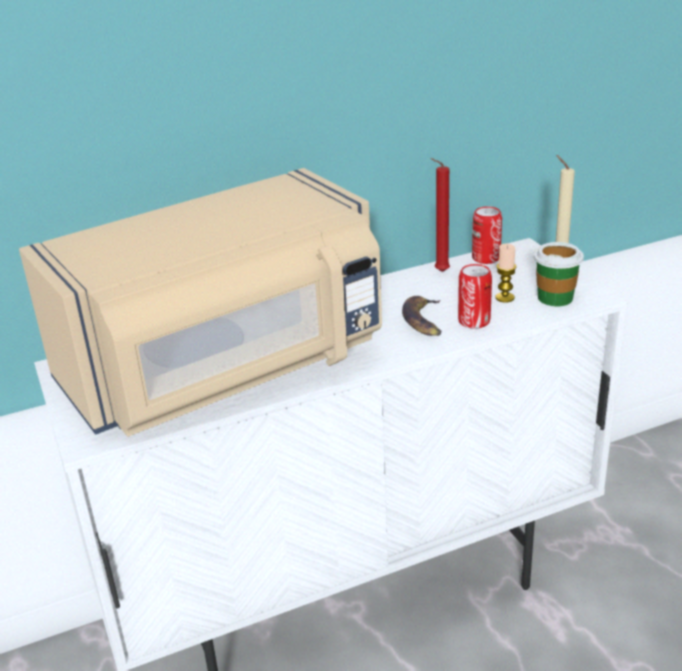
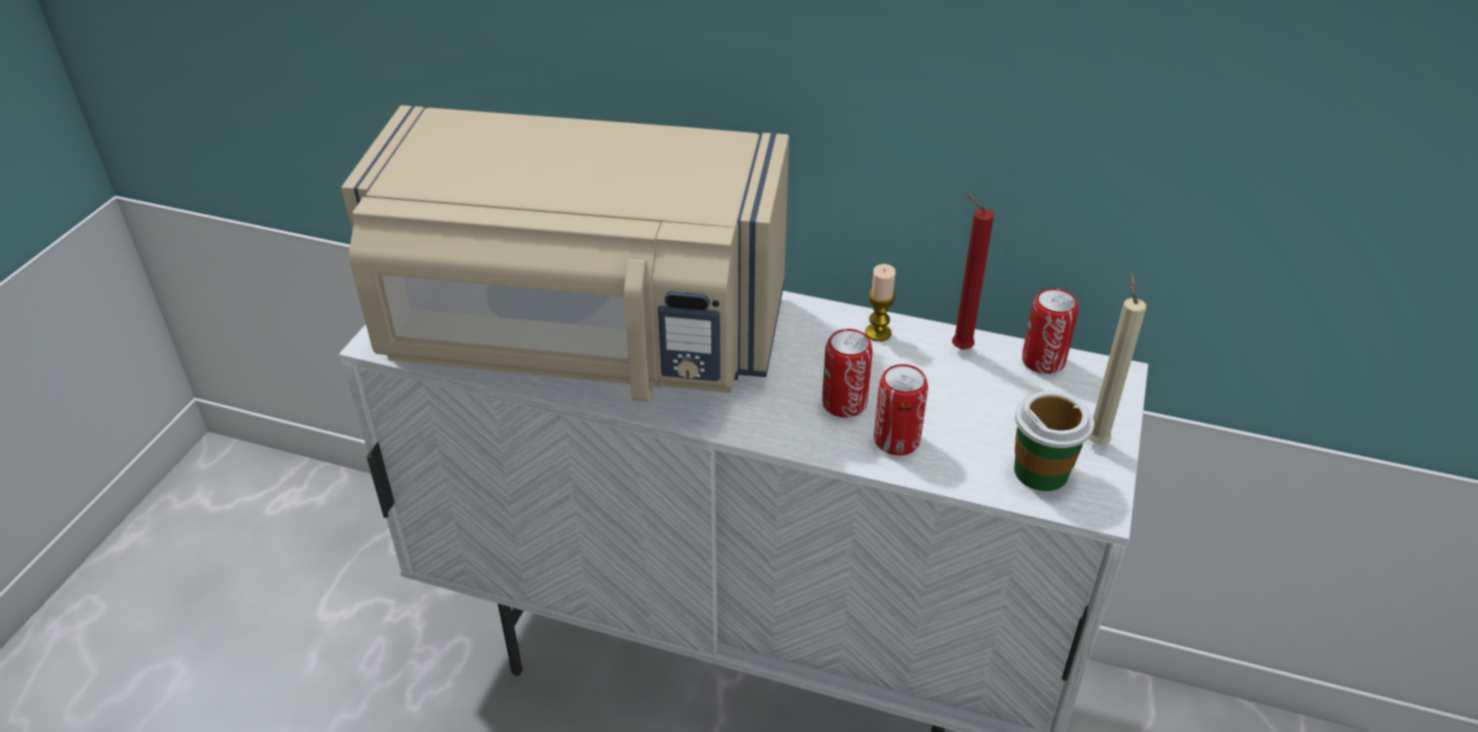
camera: 40 degrees right, 10 degrees up
banana [402,296,441,336] -> can [822,329,873,418]
candle [495,243,516,303] -> candle moved to [865,264,896,341]

